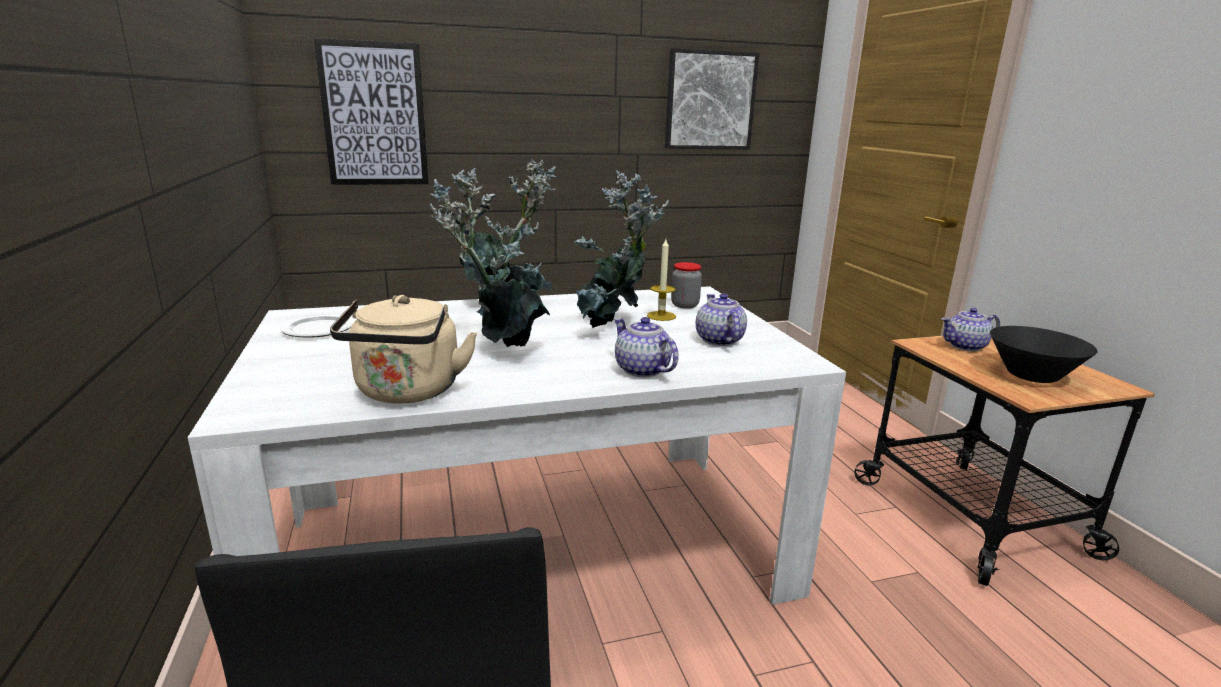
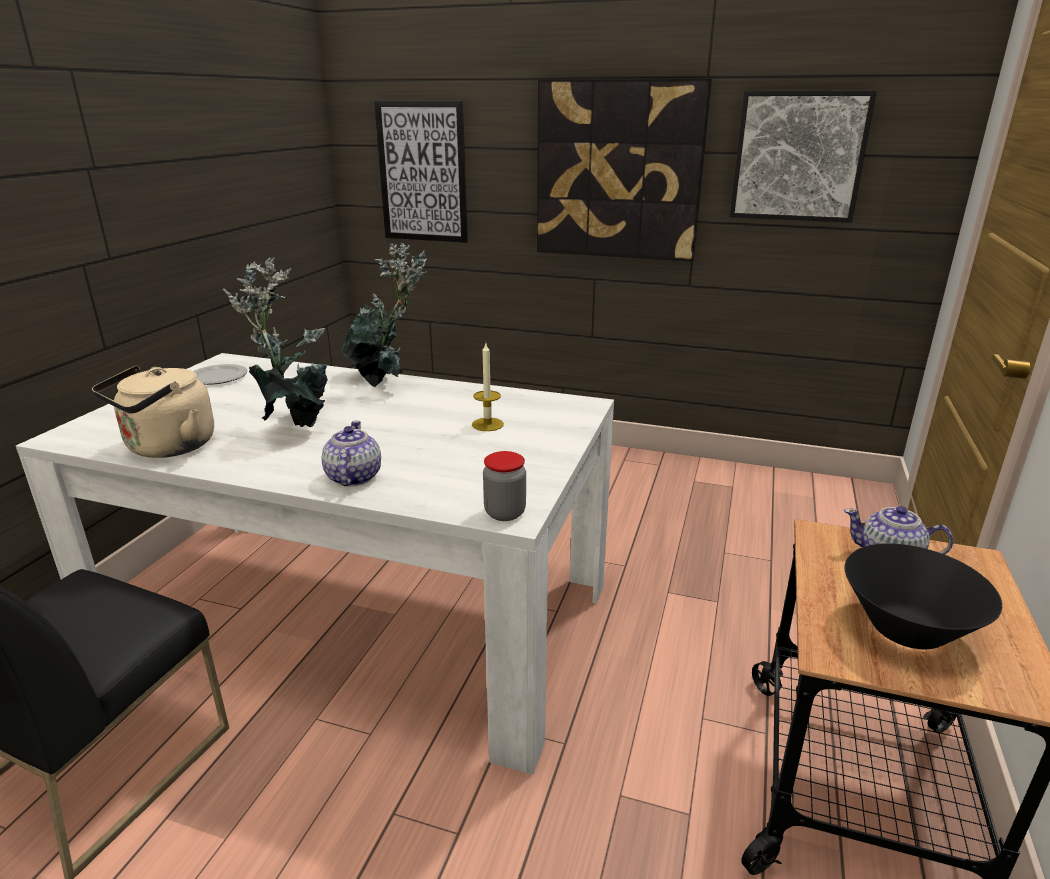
camera: 35 degrees right, 5 degrees up
potted plant [574,170,669,328] -> none
jar [671,262,702,309] -> jar moved to [483,451,526,521]
teapot [696,293,747,346] -> none
none -> picture [537,79,712,262]

